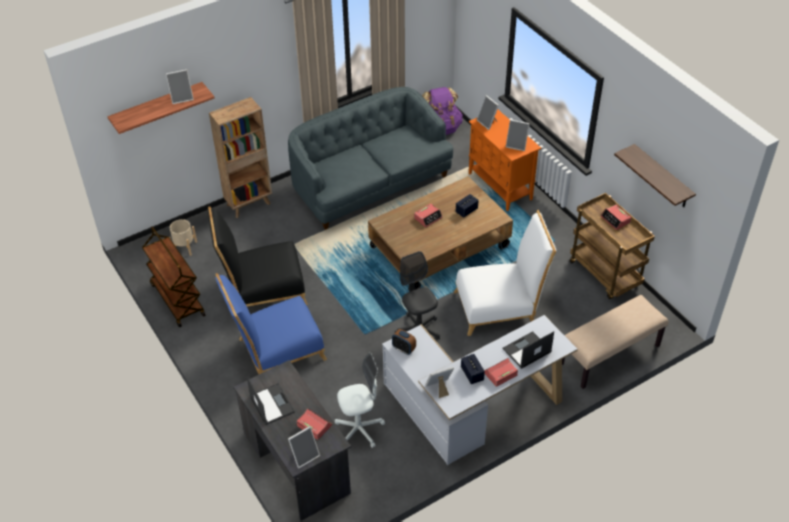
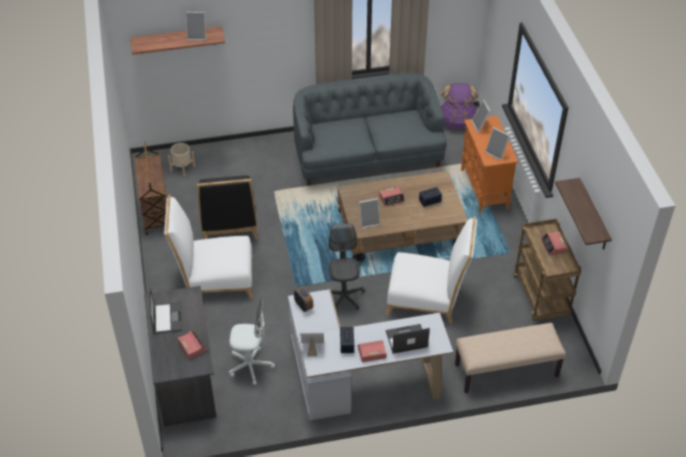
camera: 20 degrees right, 0 degrees up
black chair [207,206,307,307] -> black chair turned 105 degrees counterclockwise [196,176,258,239]
brown bookcase [209,97,272,218] -> none
blue chair [215,273,327,374] -> white chair [164,195,253,299]
picture frame [288,426,320,468] -> picture frame moved to [359,198,380,228]

